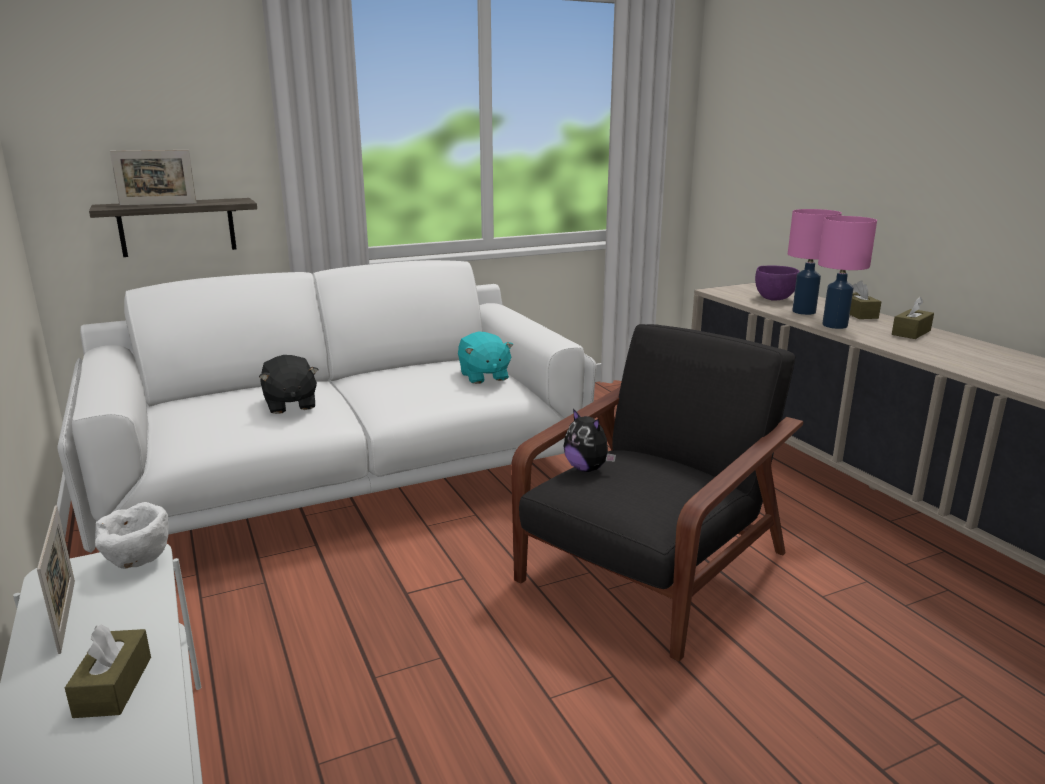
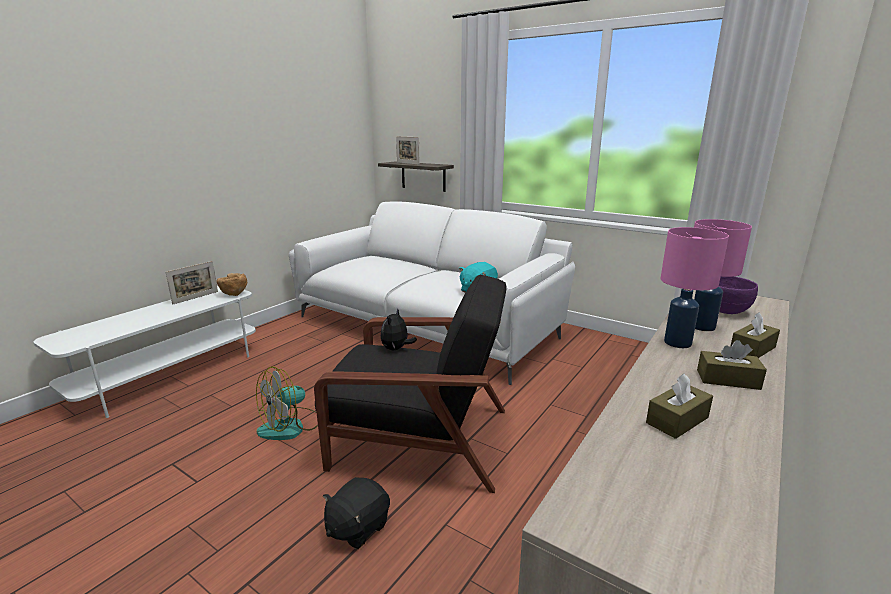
camera: 60 degrees right, 0 degrees up
brown tissue box [65,625,151,718] -> brown tissue box moved to [646,373,713,439]
white bowl [95,502,169,569] -> brown bowl [216,273,247,296]
black plush toy [259,355,318,414] -> black plush toy moved to [323,477,390,549]
none -> fan [256,366,318,440]

